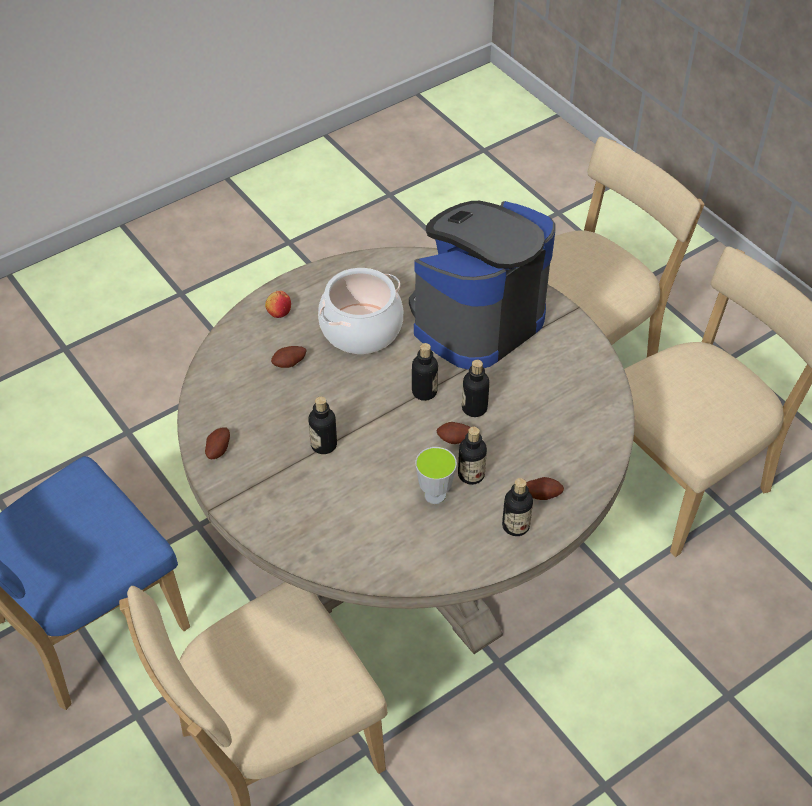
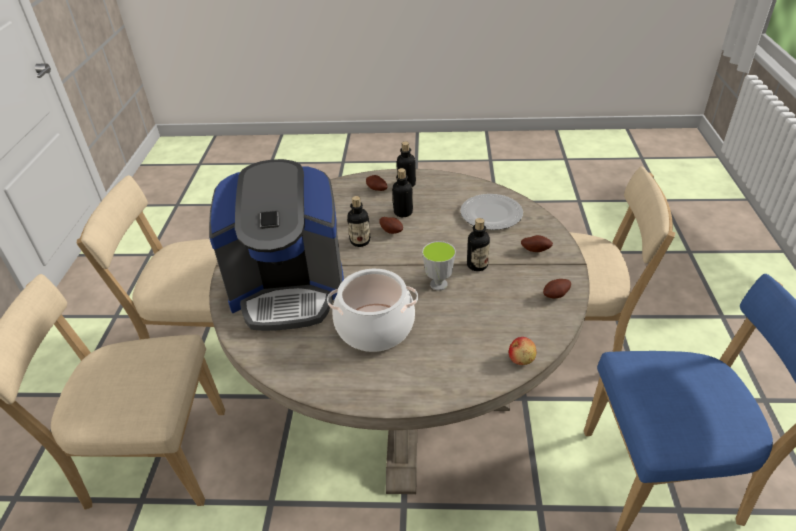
camera: 140 degrees left, 10 degrees down
apple [265,291,291,318] -> apple moved to [509,337,536,365]
potato [271,346,306,368] -> potato moved to [521,235,553,252]
bottle [412,343,438,401] -> none
cup [416,447,457,504] -> cup moved to [422,241,456,291]
none -> plate [460,194,523,230]

